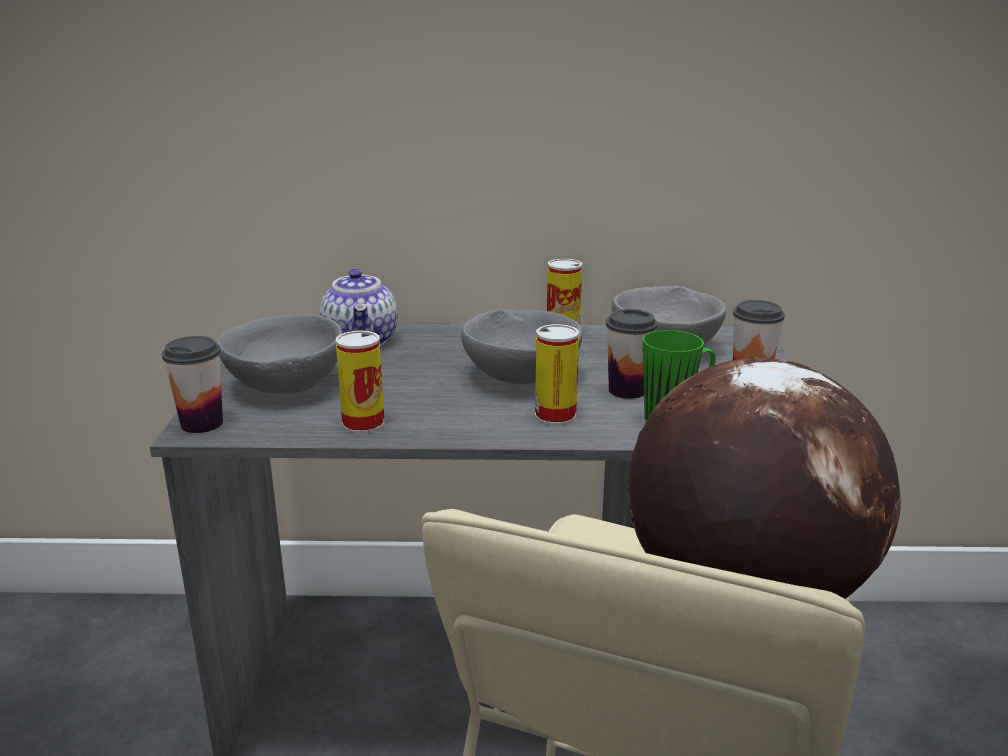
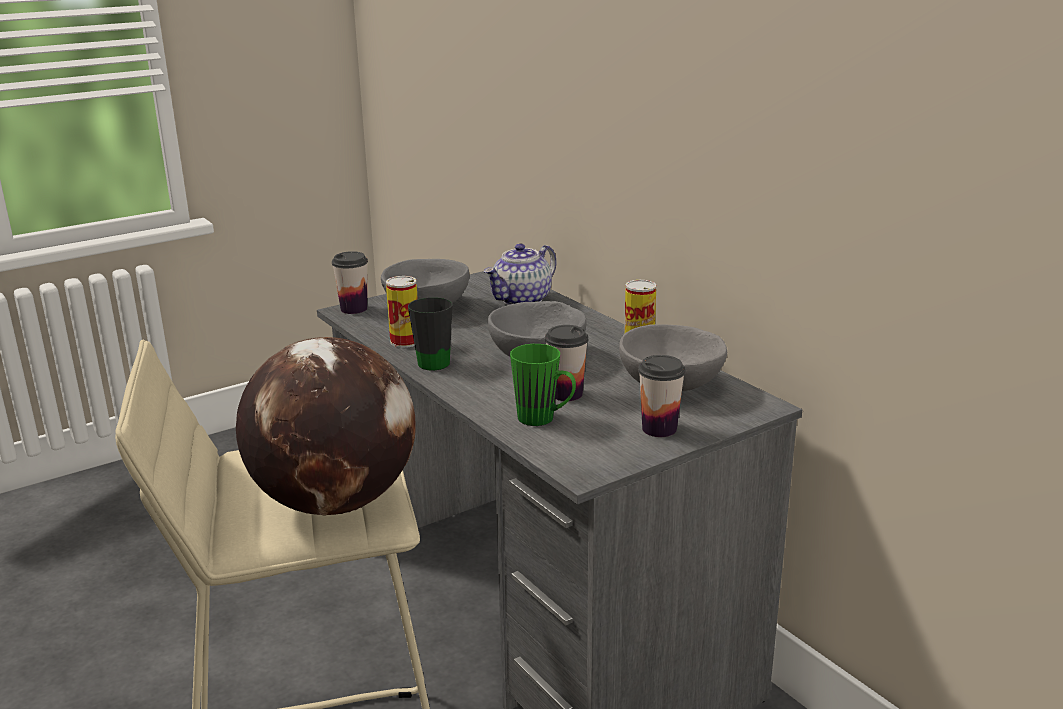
camera: 55 degrees right, 0 degrees up
can [535,324,579,425] -> none
none -> black mug [408,297,453,371]

